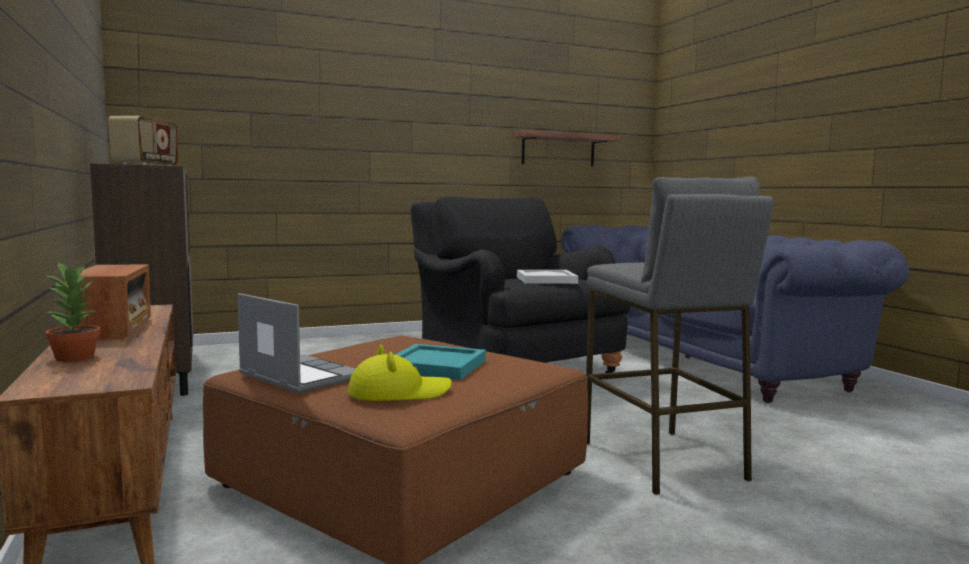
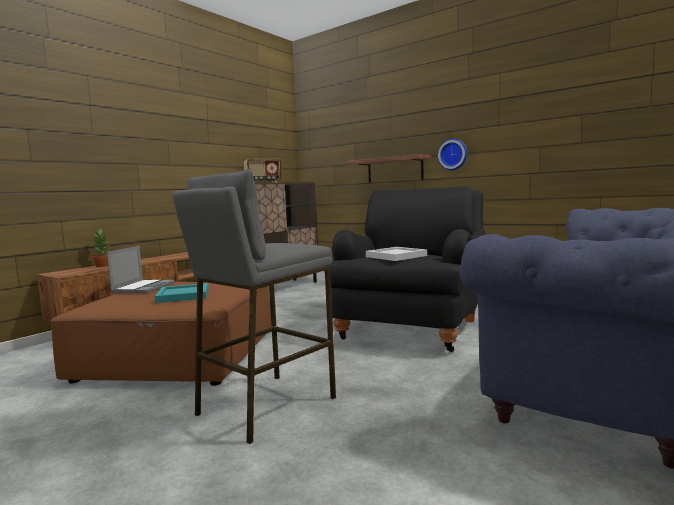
camera: 60 degrees right, 0 degrees up
radio [64,265,151,340] -> none
yellow hat [348,345,452,401] -> none
shelf [512,130,621,167] -> shelf moved to [349,154,431,183]
none -> wall clock [438,139,467,170]

